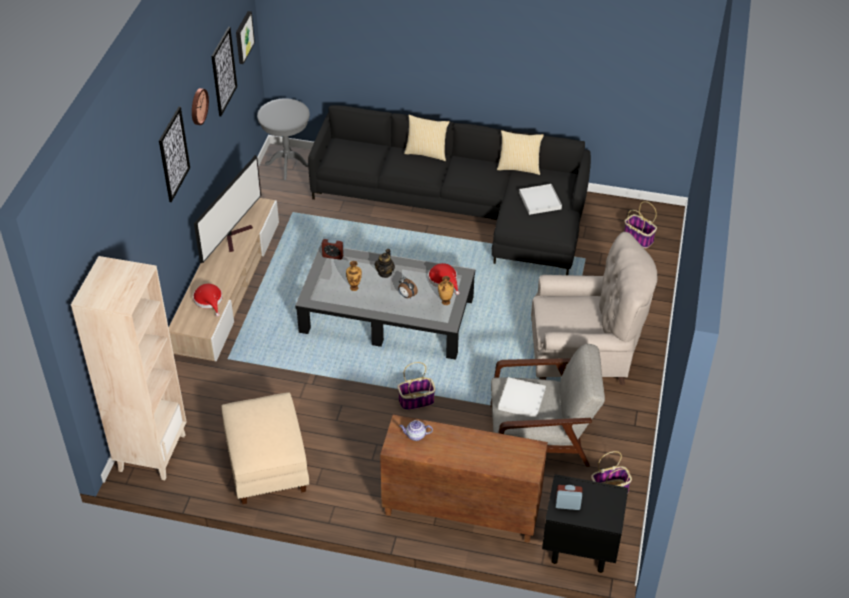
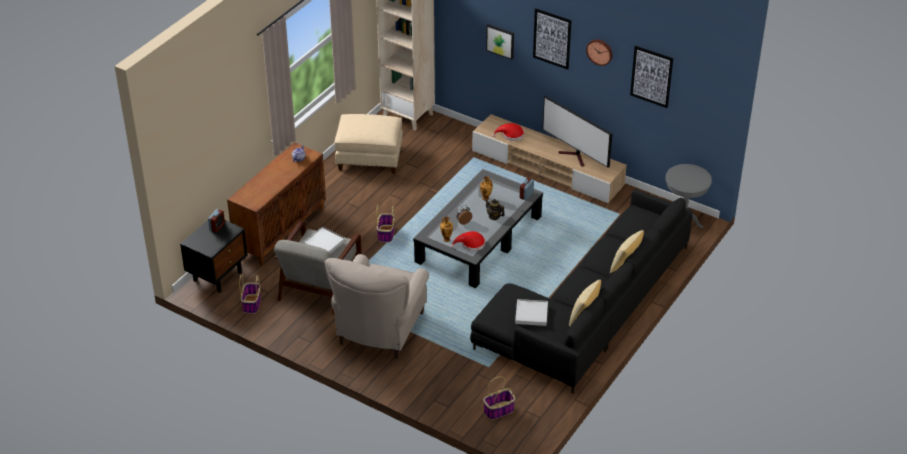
camera: 110 degrees right, 5 degrees down
picture [236,11,255,64] -> picture moved to [486,24,514,60]

